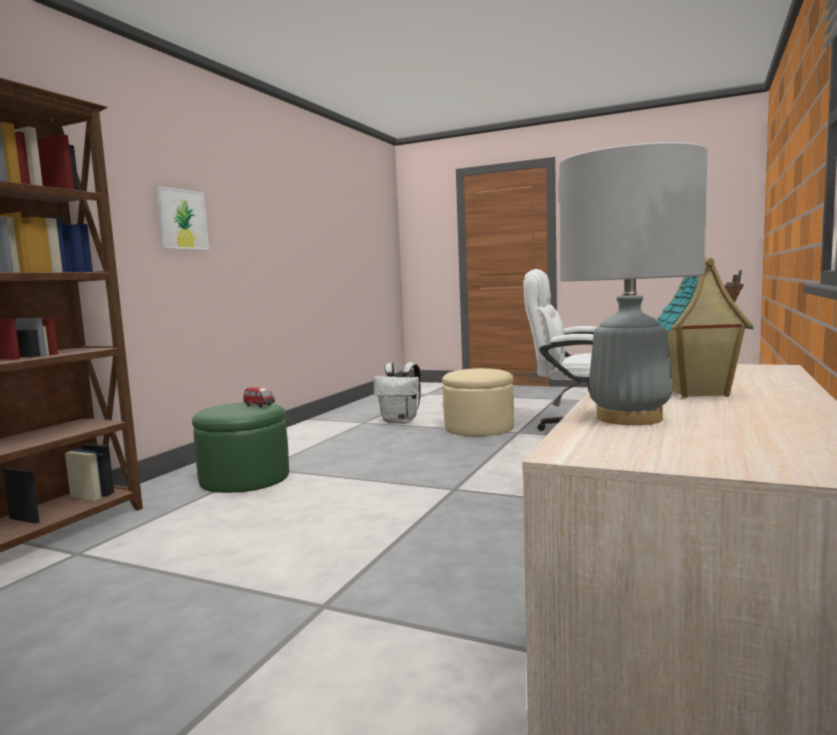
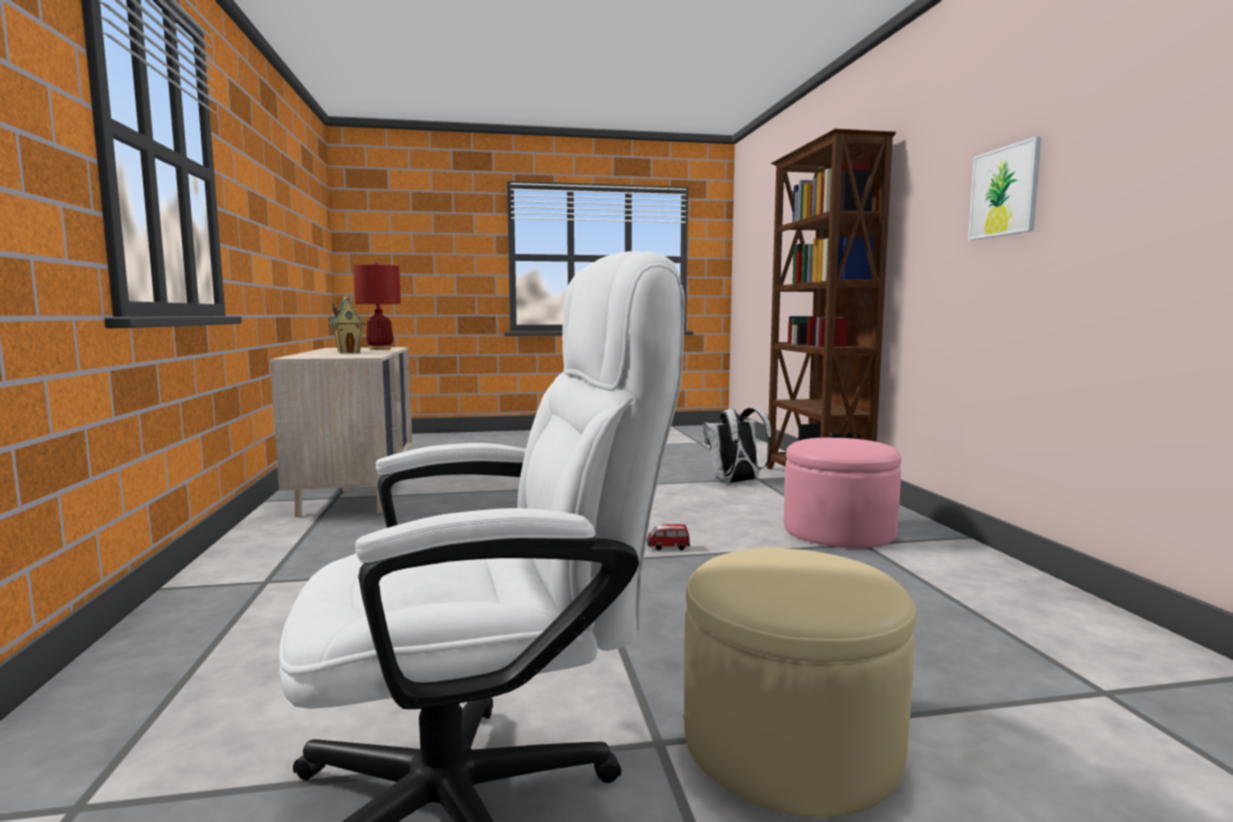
camera: 145 degrees right, 0 degrees up
green ottoman [192,402,289,493] -> pink ottoman [784,438,901,548]
toy car [244,387,275,408] -> toy car moved to [647,524,690,551]
white backpack [374,362,421,424] -> white backpack moved to [704,408,772,483]
grey table lamp [559,142,707,425] -> red table lamp [353,262,401,350]

